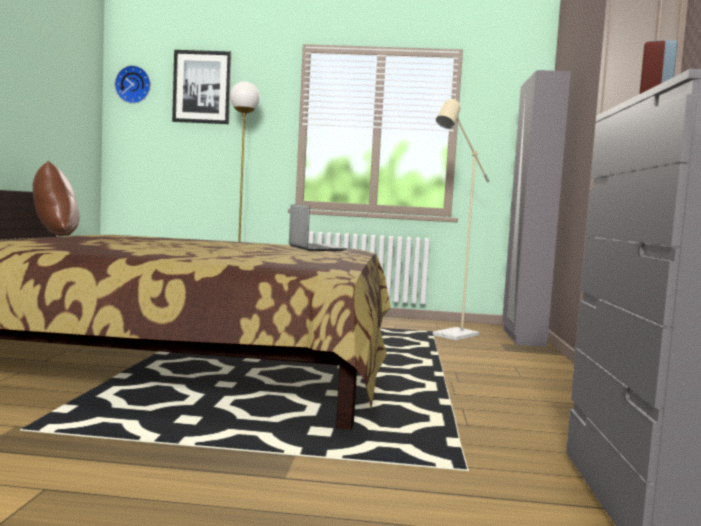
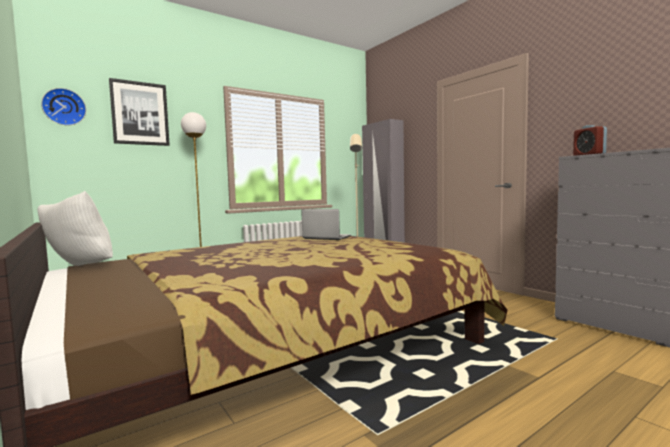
camera: 40 degrees left, 0 degrees up
brown pillow [32,161,80,236] -> white pillow [38,191,113,266]

